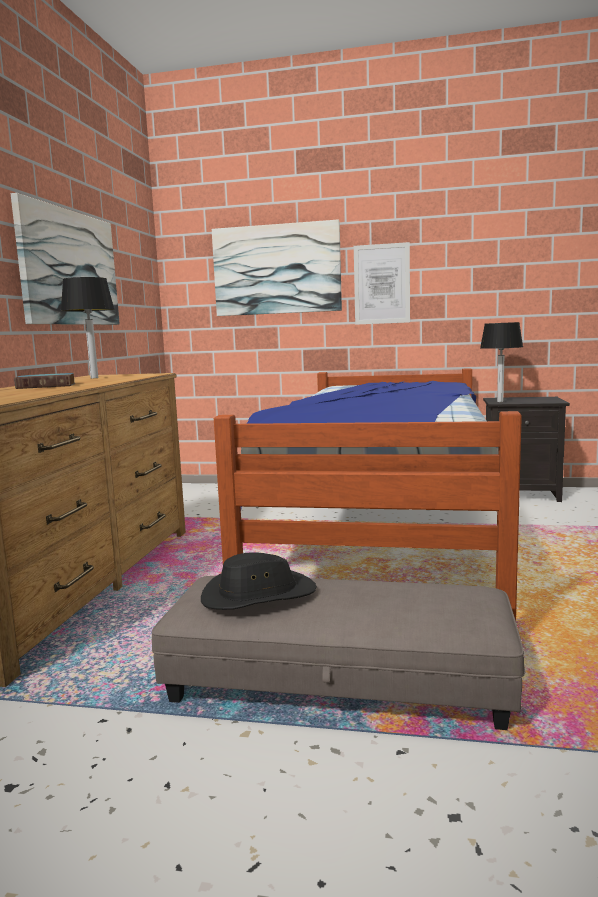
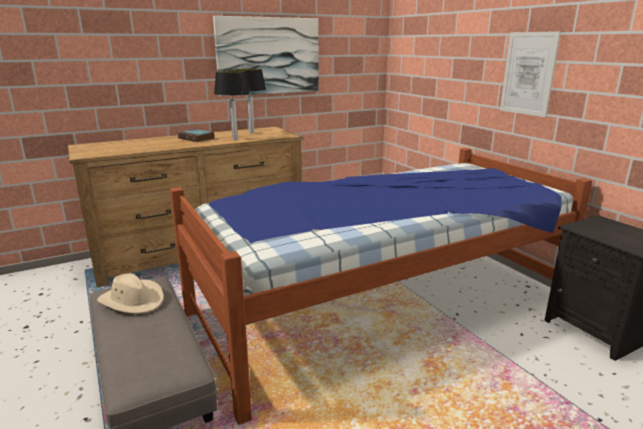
camera: 50 degrees right, 10 degrees up
black hat [201,553,317,610] -> beige hat [97,273,164,314]
picture [212,219,342,316] -> none
table lamp [480,322,523,402] -> table lamp moved to [214,71,250,140]

